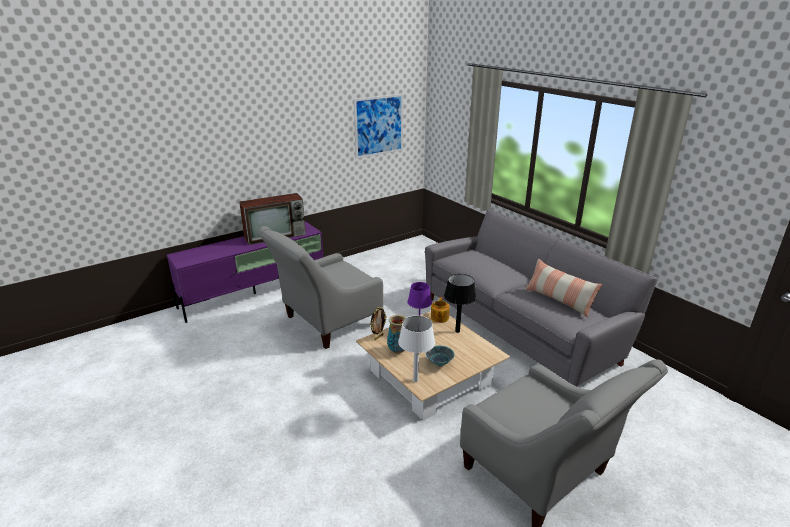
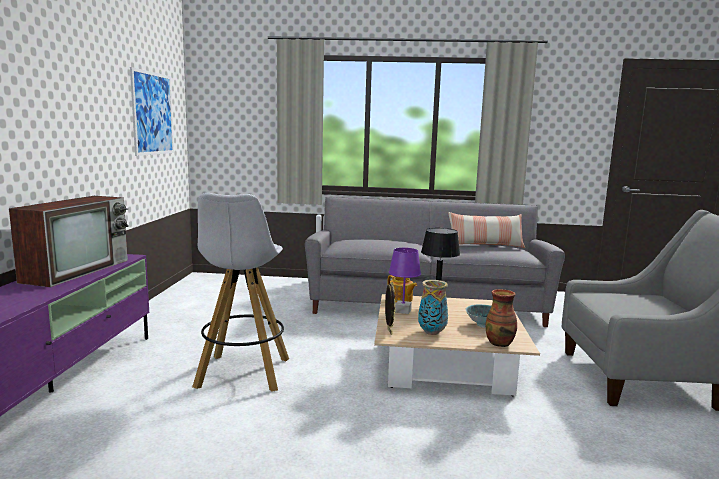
camera: 50 degrees left, 15 degrees down
grey armchair [258,226,383,349] -> white stool [192,193,289,392]
white table lamp [398,316,435,382] -> vase [486,289,517,347]

